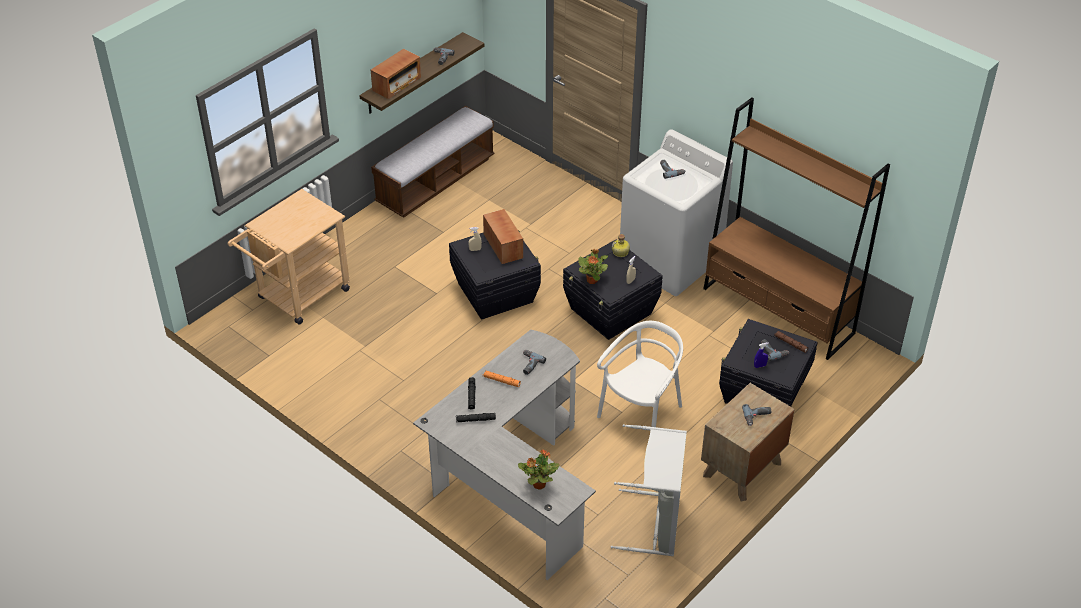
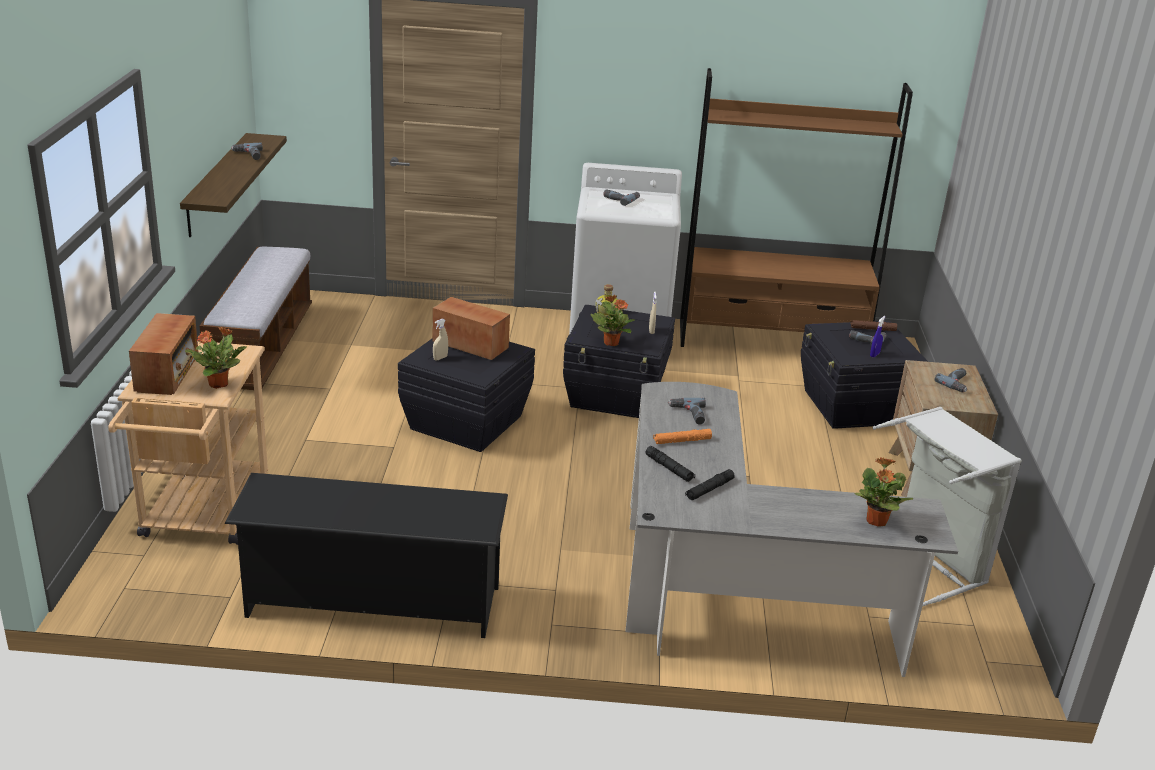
camera: 40 degrees left, 15 degrees down
radio [371,49,421,99] -> radio moved to [129,313,199,395]
white chair [597,321,683,427] -> none
none -> potted plant [185,326,246,389]
none -> black shoe rack [225,473,508,638]

